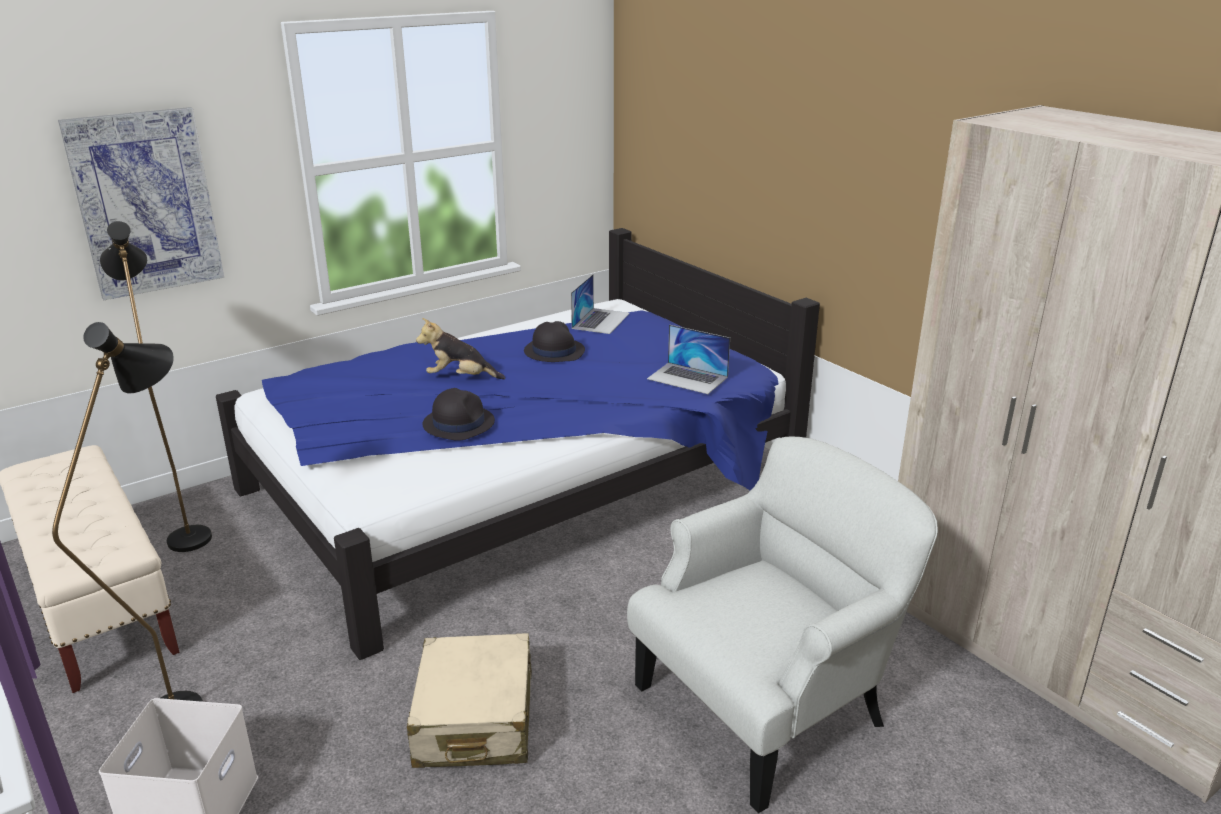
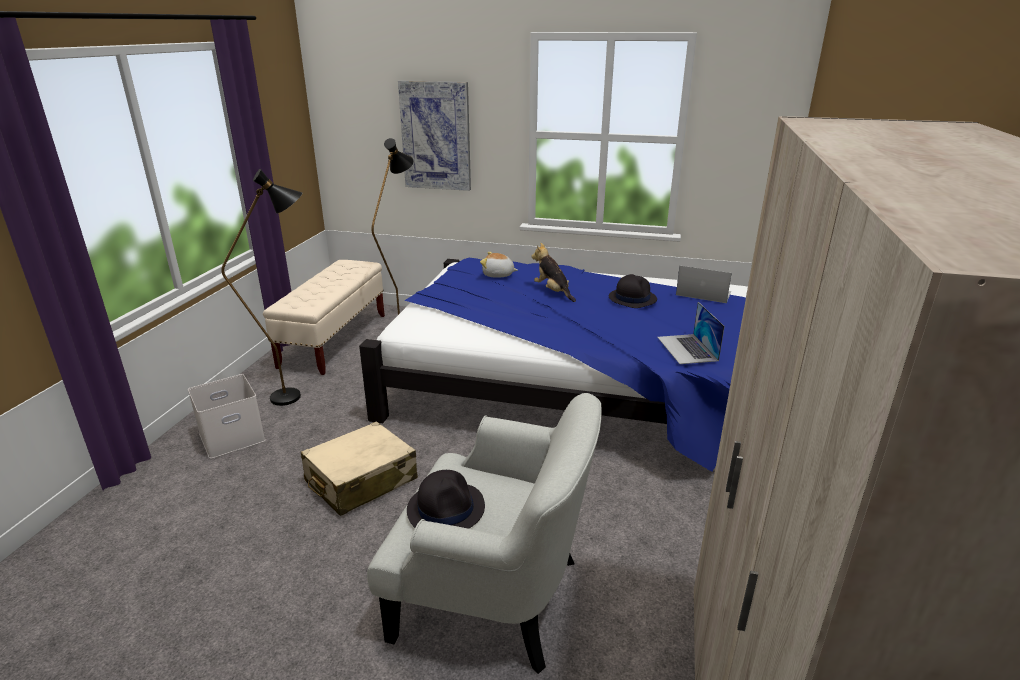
camera: 50 degrees right, 0 degrees up
black hat [423,388,495,441] -> black hat moved to [407,470,485,529]
laptop [571,274,630,334] -> laptop turned 135 degrees counterclockwise [676,266,732,303]
none -> plush toy [480,252,518,278]

